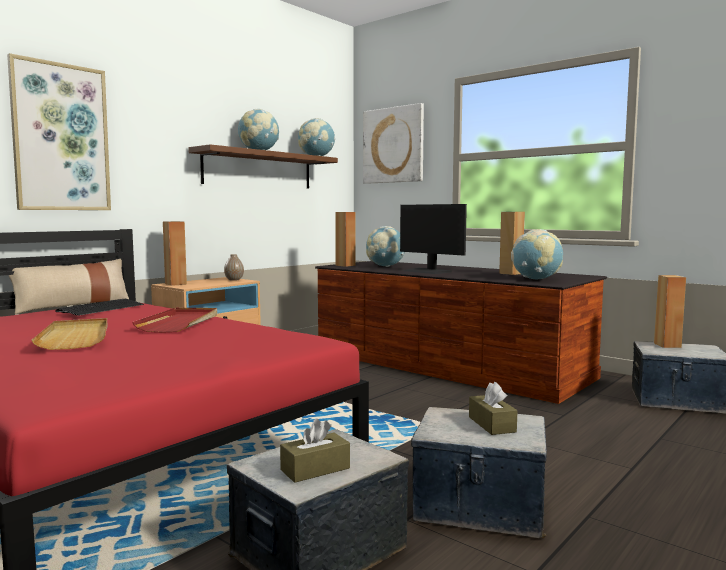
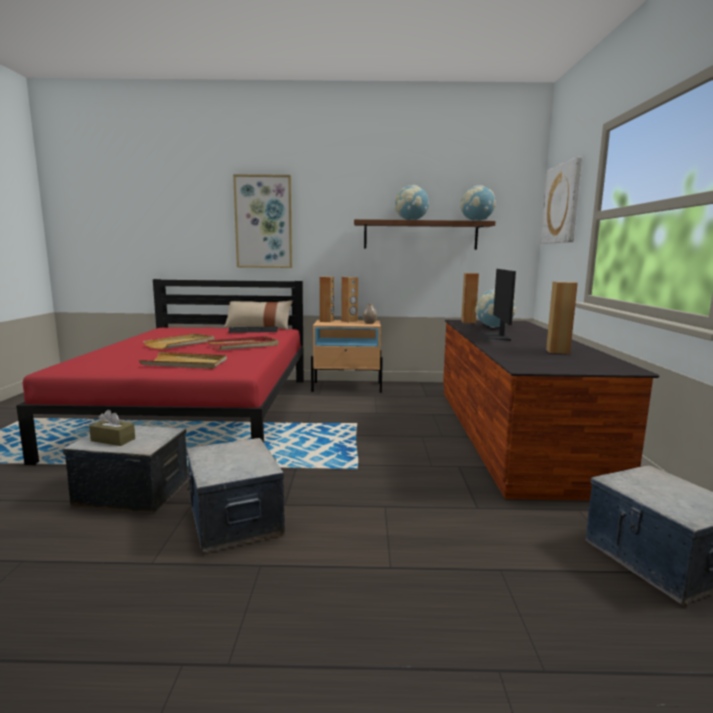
camera: 50 degrees right, 5 degrees up
brown tissue box [469,382,517,435] -> none
globe [511,229,563,279] -> none
brown speaker [654,275,686,348] -> brown speaker moved to [341,277,358,322]
none -> beige tray [139,352,227,369]

